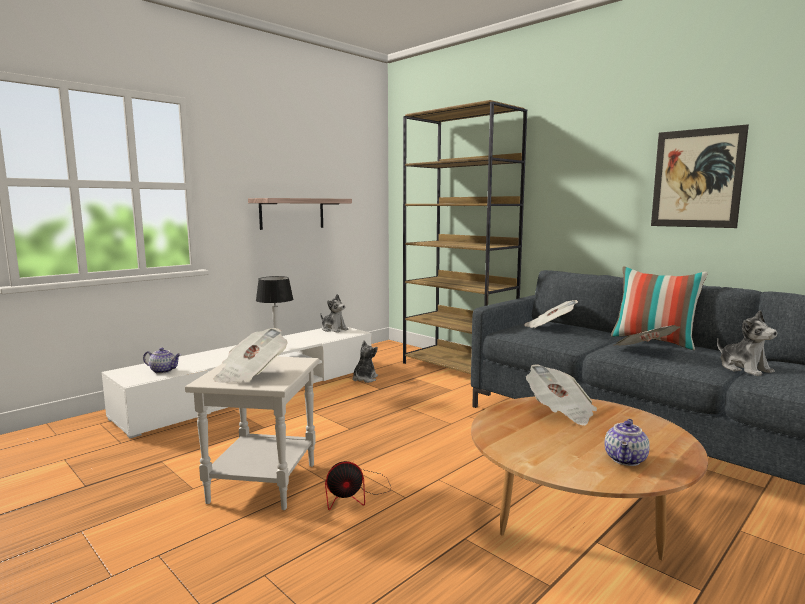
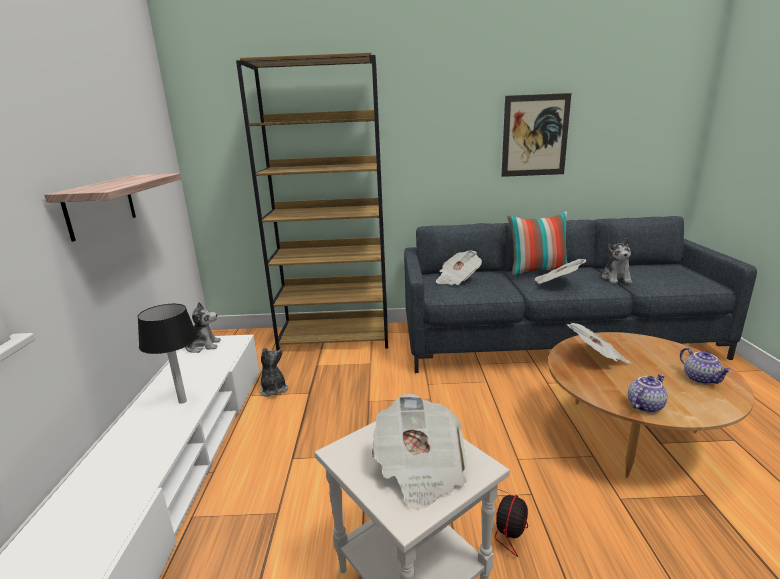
camera: 45 degrees left, 10 degrees up
teapot [143,348,181,374] -> teapot moved to [628,374,668,413]
plush toy [717,310,777,376] -> plush toy turned 75 degrees clockwise [602,238,632,283]

